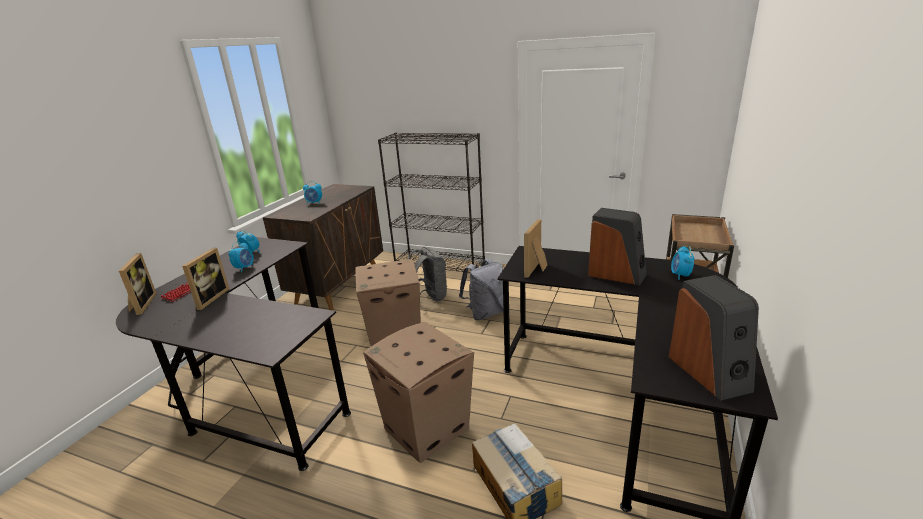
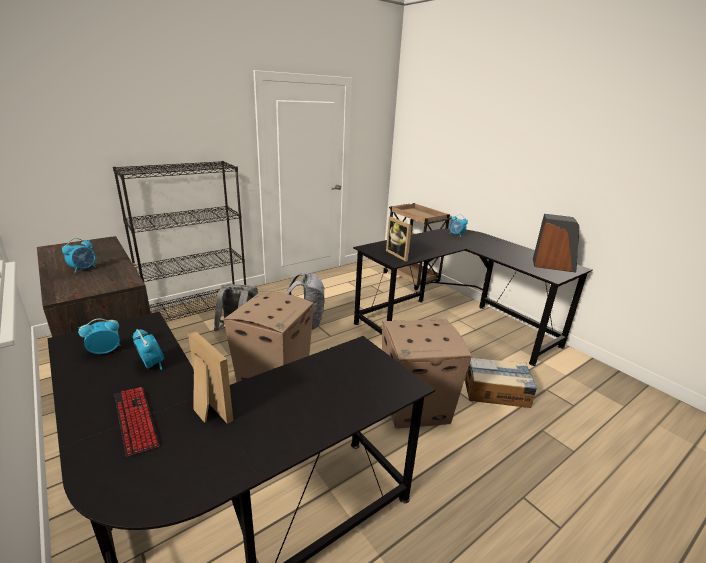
camera: 60 degrees left, 0 degrees up
picture frame [119,253,157,315] -> none
speaker [588,208,647,286] -> none

